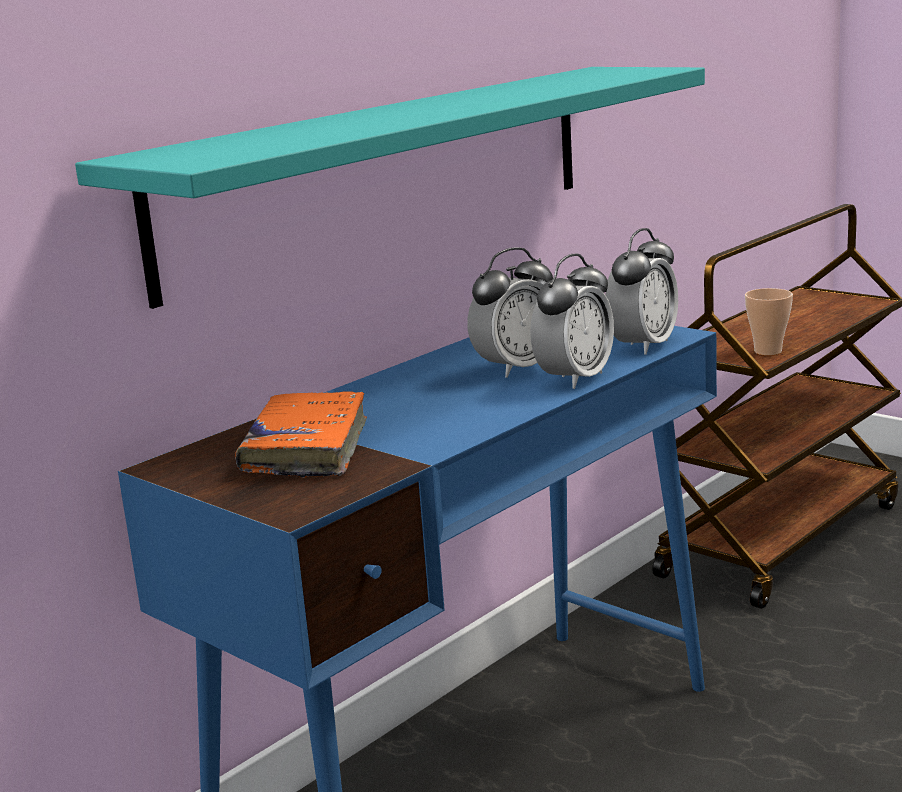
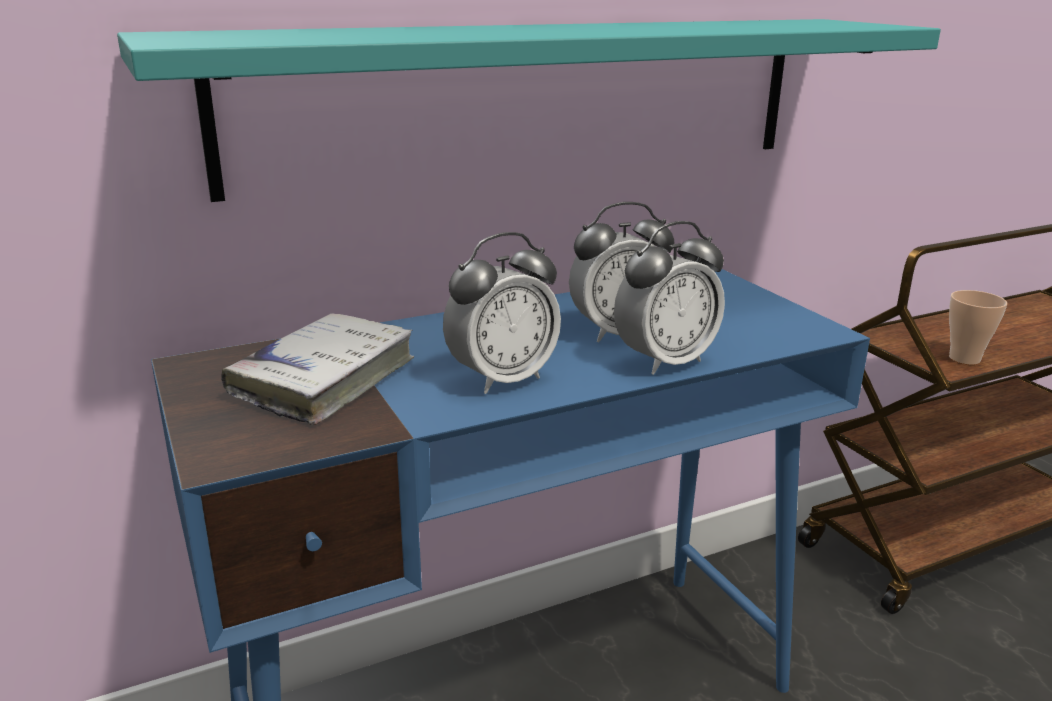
camera: 20 degrees right, 5 degrees up
orange book [235,391,367,478] -> white book [221,313,415,425]
alarm clock [606,228,678,355] -> alarm clock moved to [443,232,561,394]

